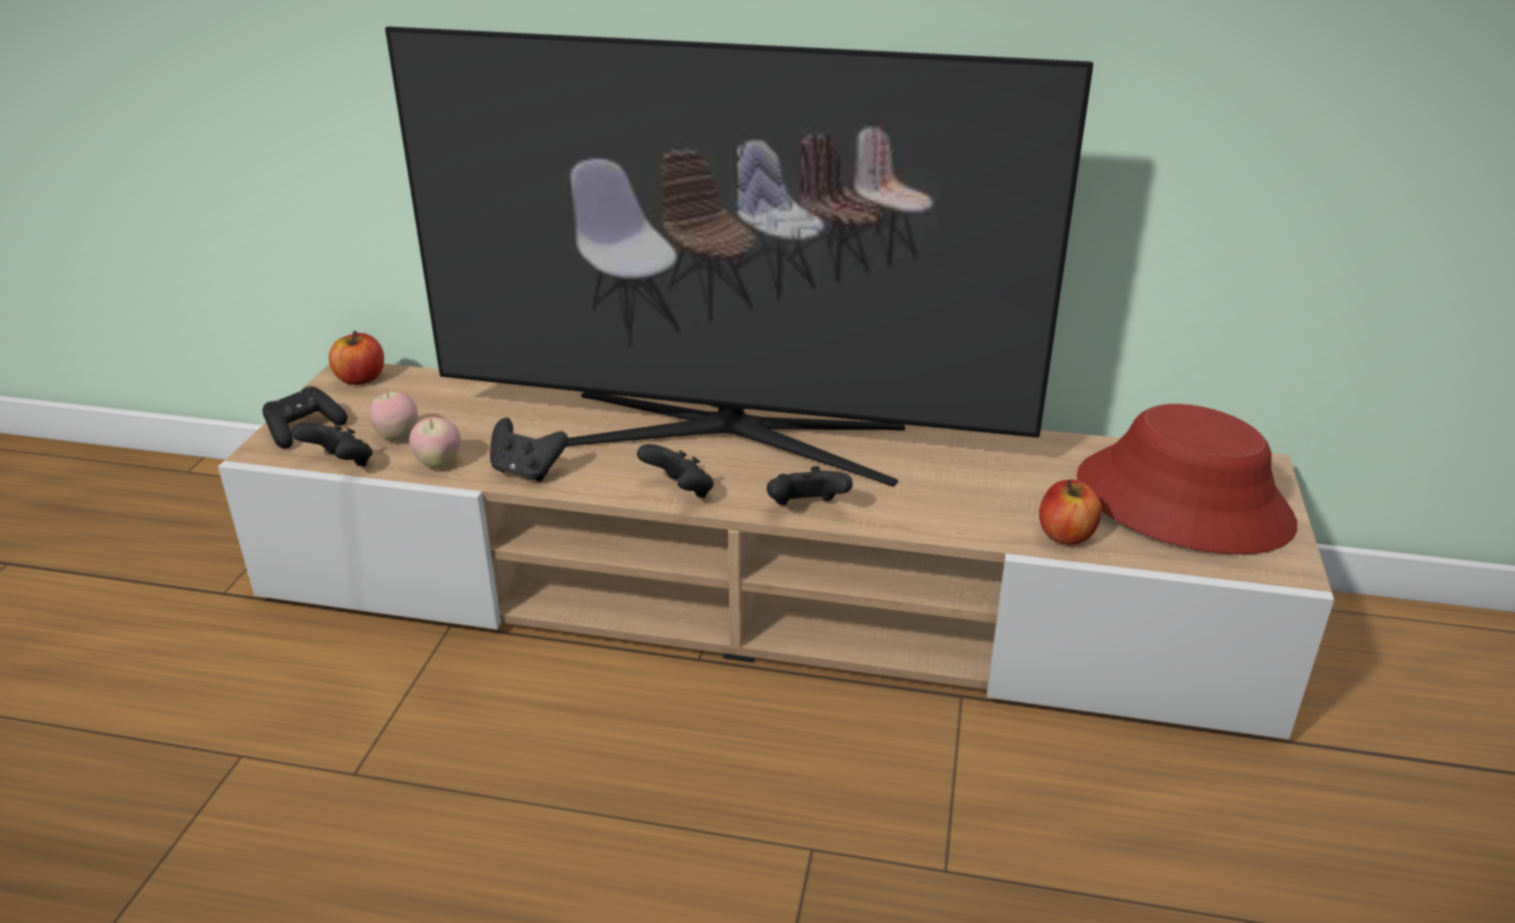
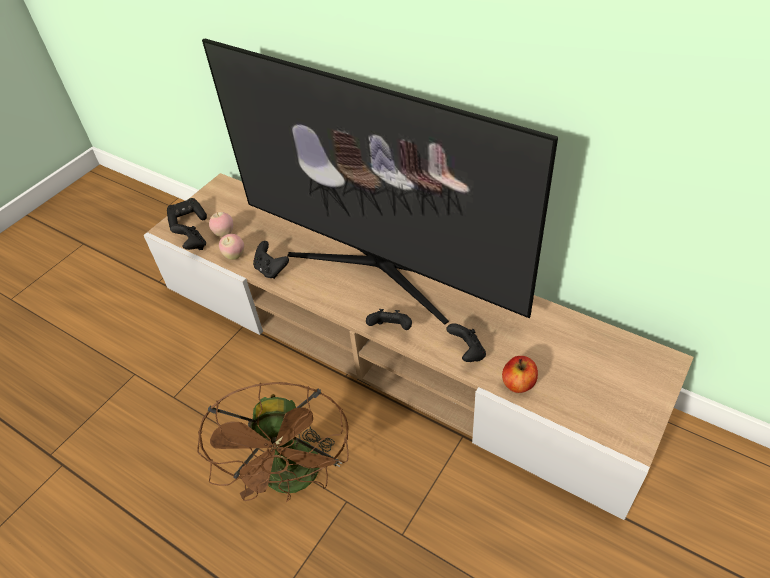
camera: 25 degrees right, 15 degrees up
apple [329,331,384,385] -> none
black game controller [637,444,714,498] -> black game controller moved to [446,323,486,362]
red hat [1077,404,1297,555] -> none
none -> brown fan [197,382,349,502]

